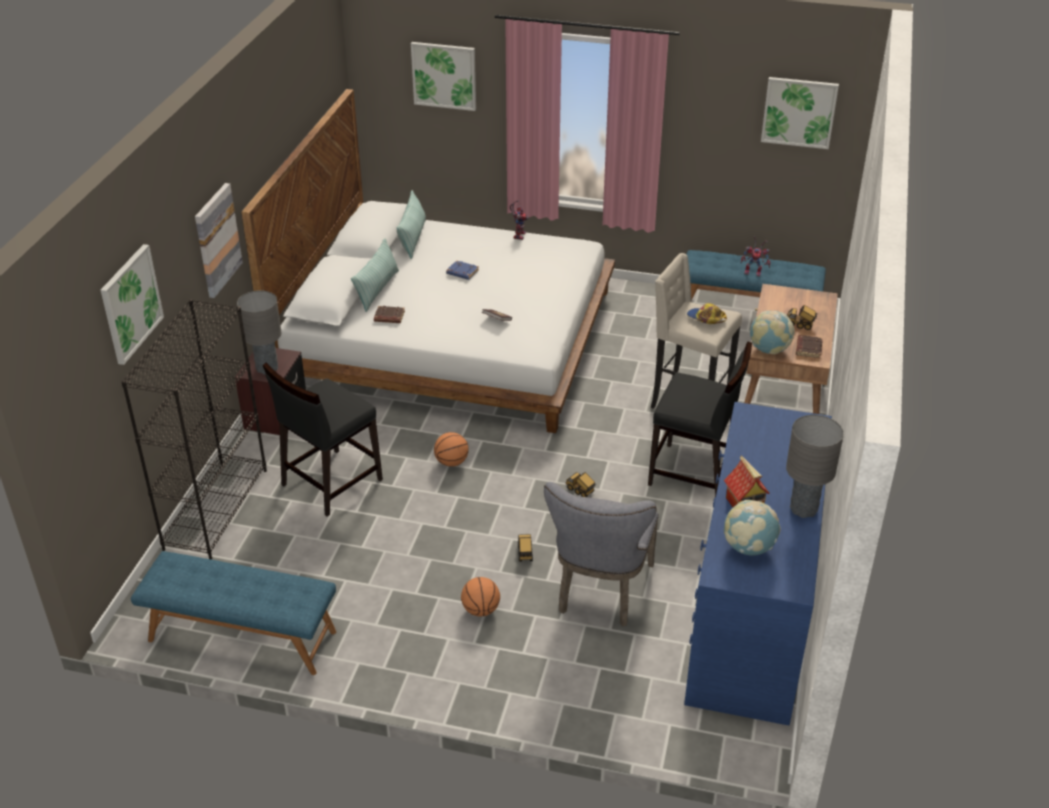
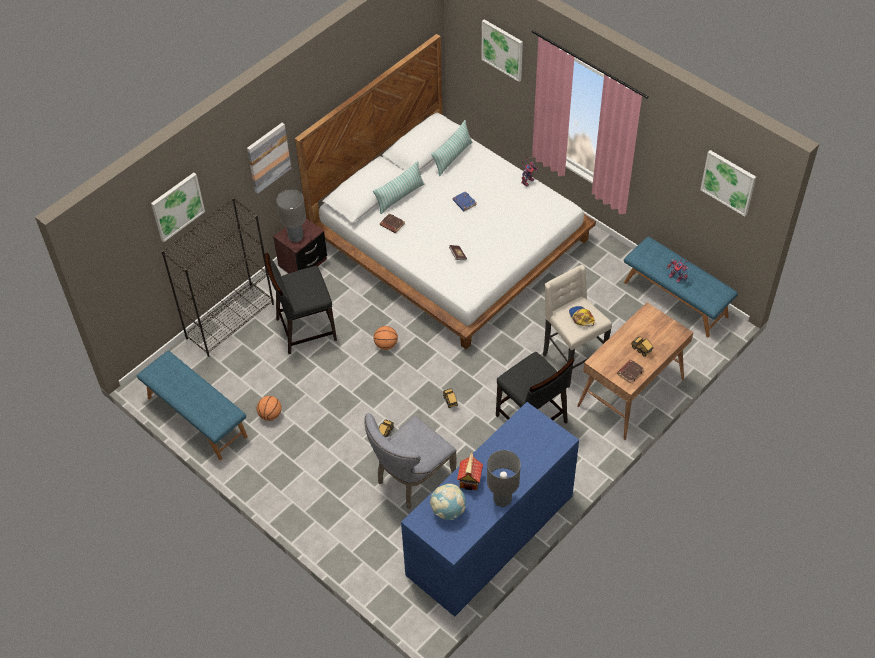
camera: 30 degrees right, 15 degrees up
basketball [461,577,500,617] -> basketball moved to [257,396,282,421]
globe [750,311,795,354] -> none

